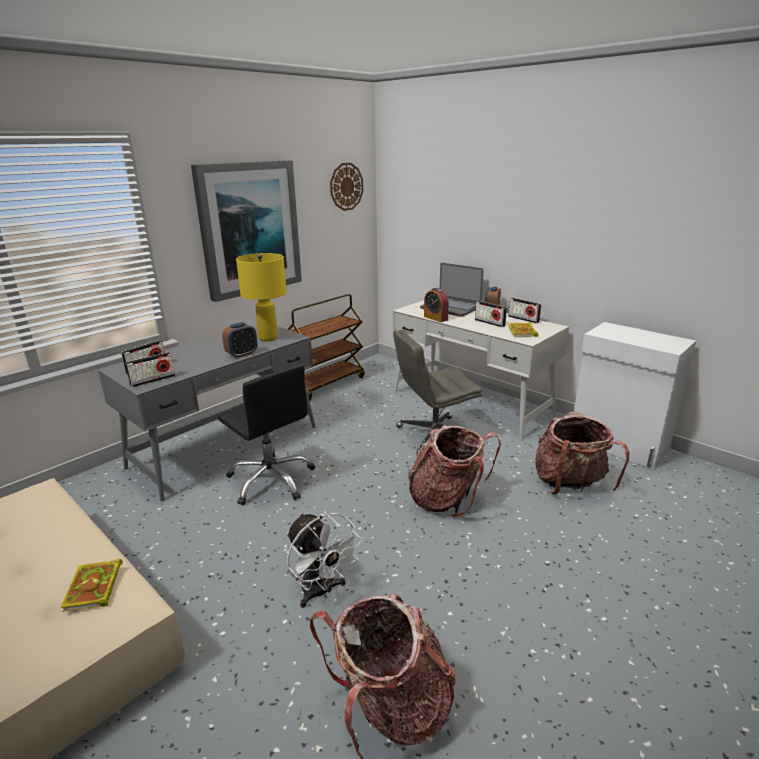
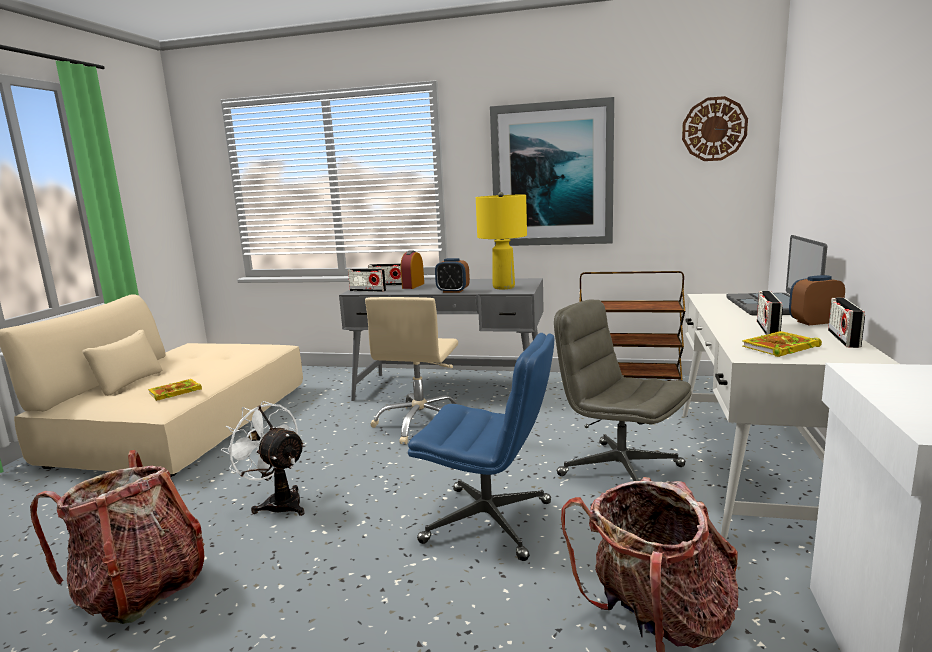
camera: 60 degrees right, 10 degrees down
black office chair [218,364,315,505] -> beige office chair [365,297,458,444]
white fan [287,513,362,608] -> white fan turned 105 degrees clockwise [221,401,305,516]
backpack [408,425,501,518] -> blue office chair [408,333,554,561]
alarm clock [424,288,449,322] -> alarm clock moved to [401,251,424,289]

